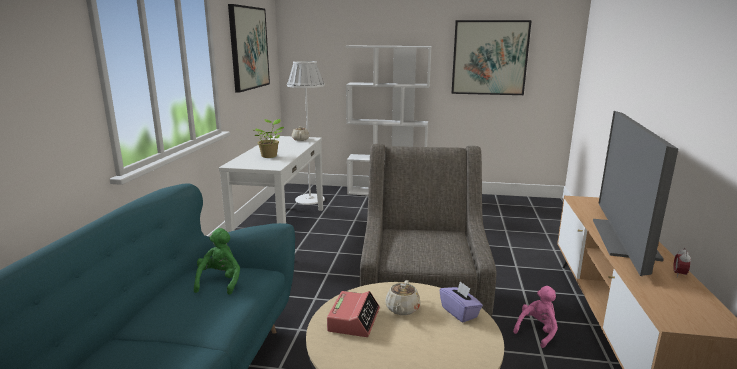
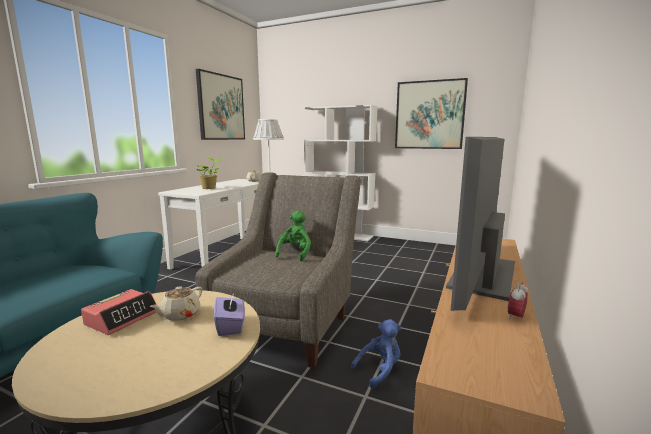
camera: 15 degrees right, 5 degrees down
green plush toy [194,228,240,295] -> green plush toy moved to [275,210,311,261]
pink plush toy [513,286,558,348] -> blue plush toy [351,319,401,389]

